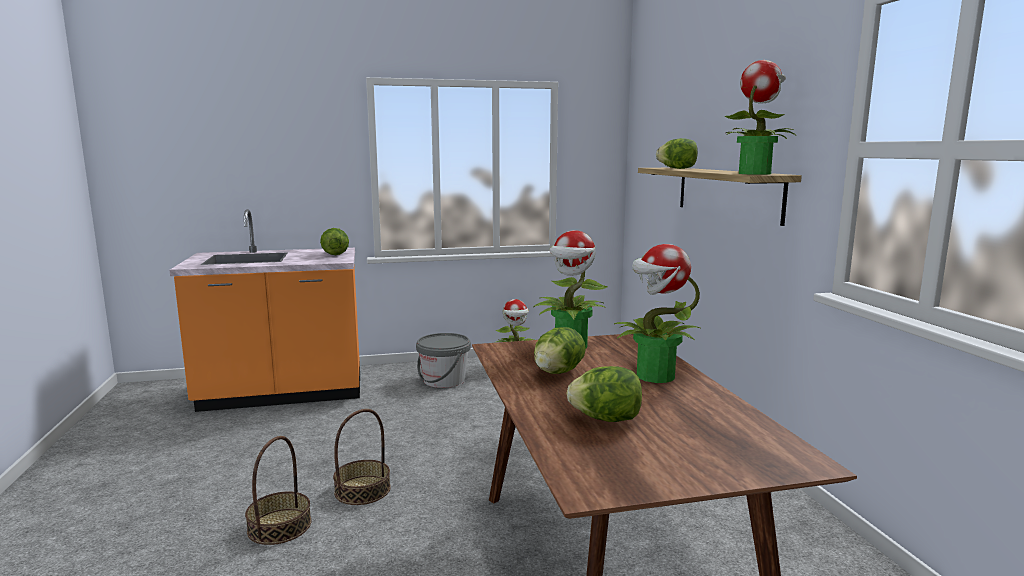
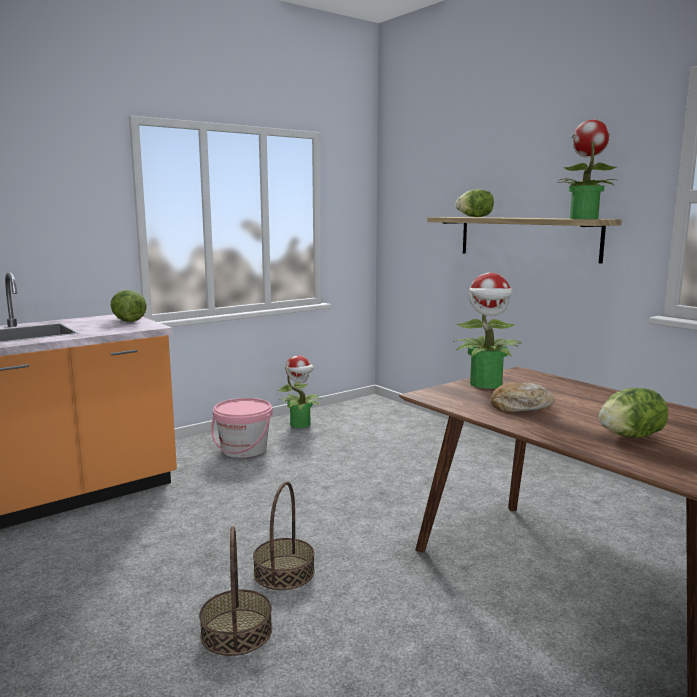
camera: 25 degrees left, 0 degrees up
grey bucket [416,333,471,388] -> pink bucket [211,398,273,458]
lettuce [534,327,586,374] -> bread [491,382,555,412]
potted plant [614,244,700,383] -> none

